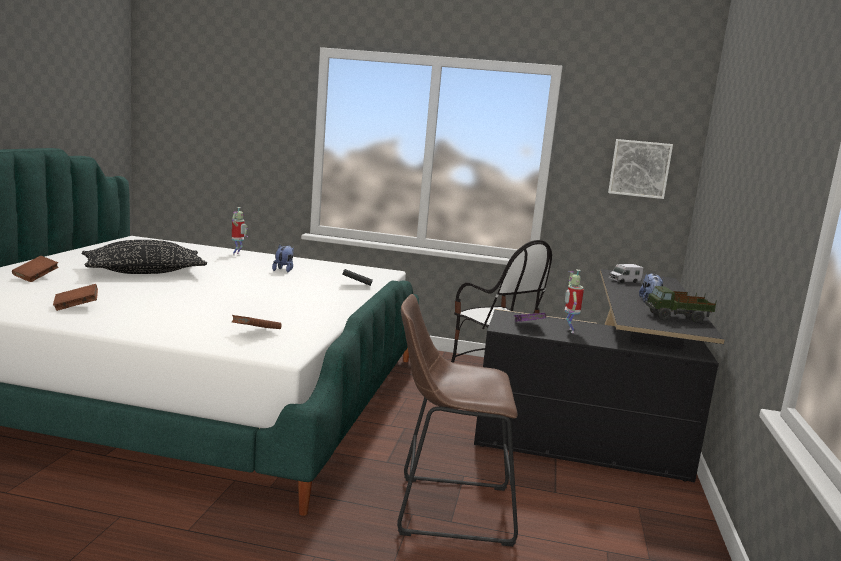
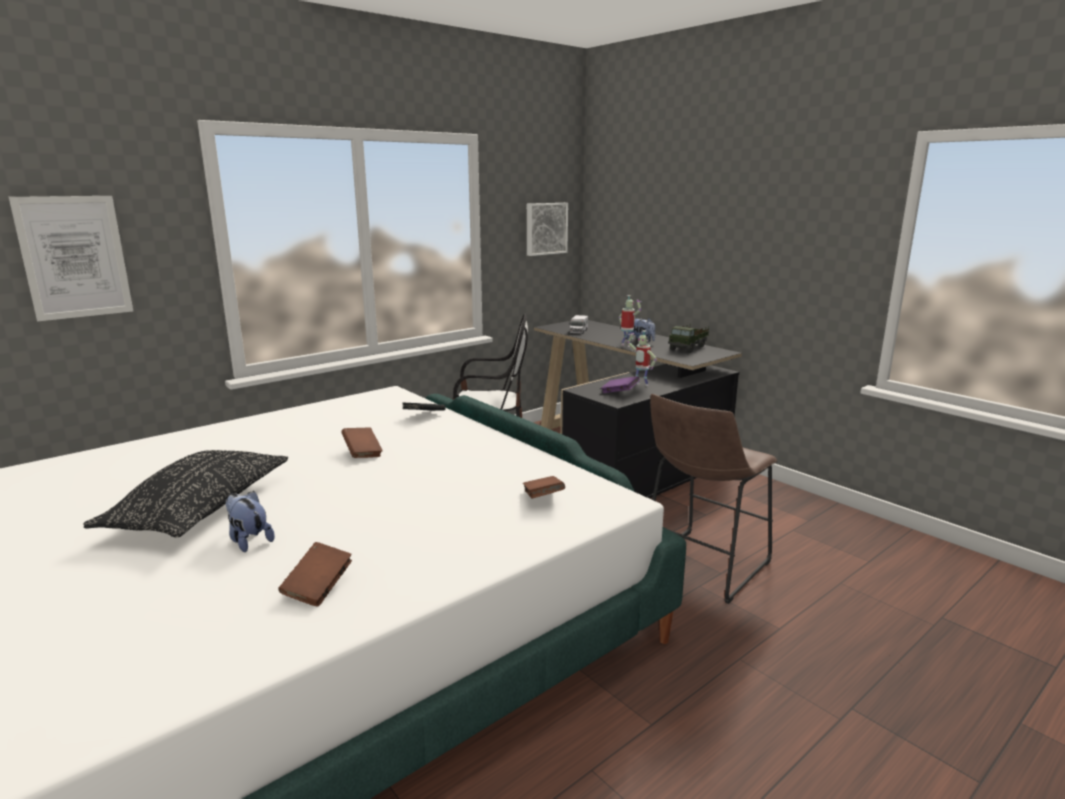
camera: 50 degrees left, 5 degrees up
brown book [12,256,58,282] -> brown book moved to [341,427,383,458]
toy robot [232,207,248,255] -> toy robot moved to [619,295,641,347]
plush toy [272,244,294,272] -> plush toy moved to [225,491,275,552]
none -> picture [9,196,133,322]

